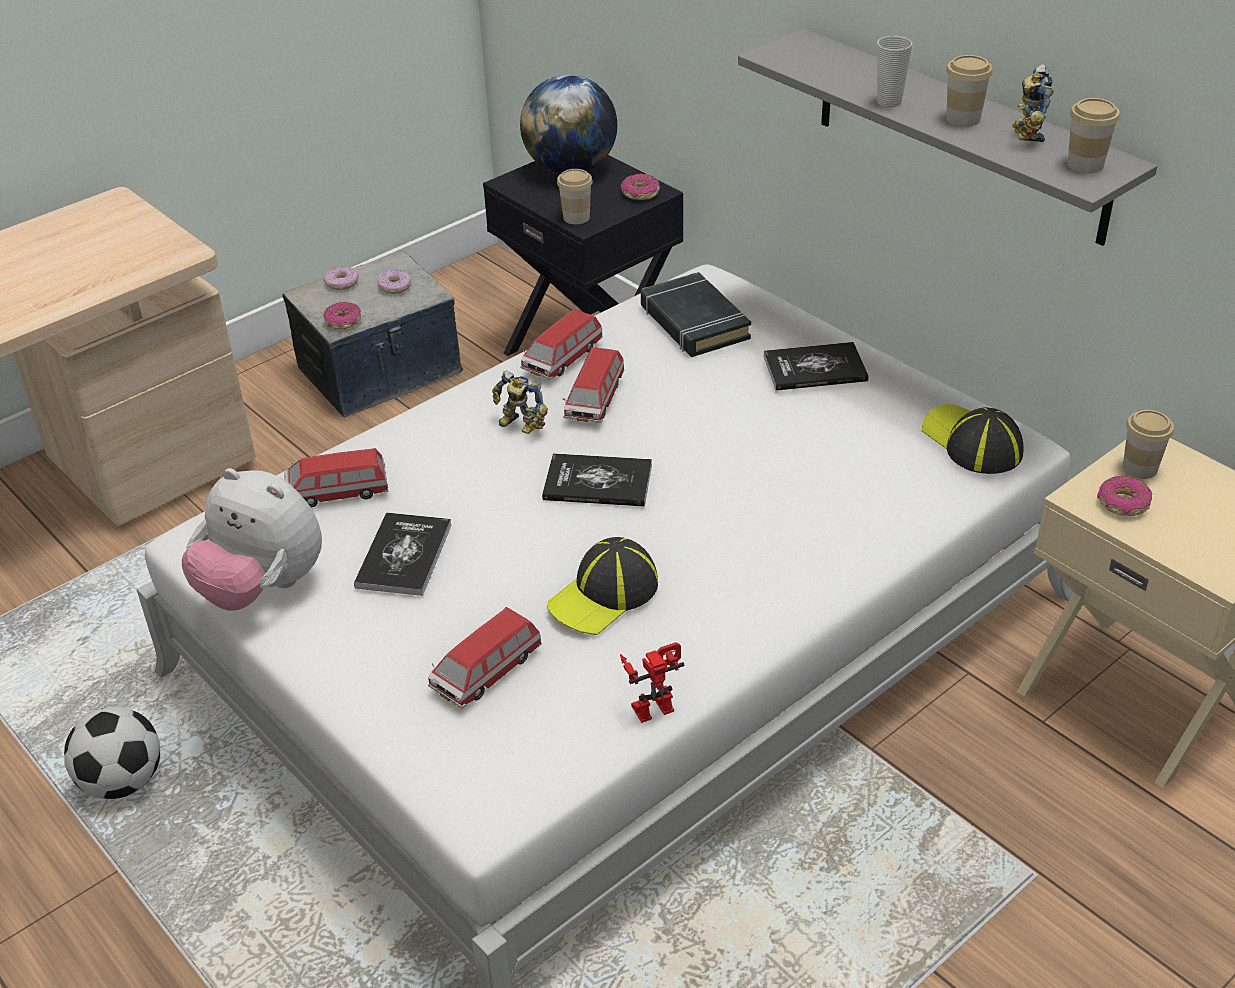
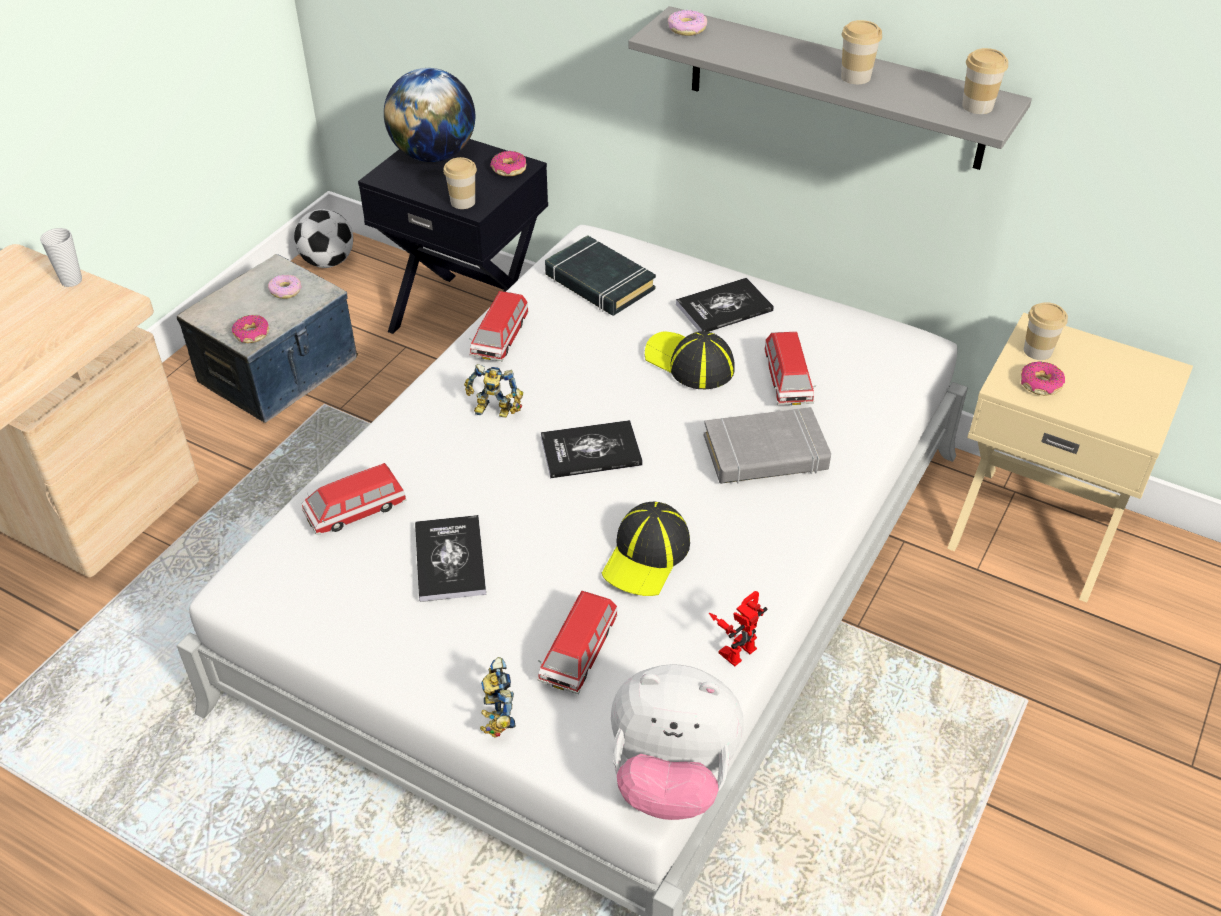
camera: 20 degrees left, 5 degrees up
football [64,706,160,799] -> football moved to [294,209,353,268]
plush toy [182,468,322,611] -> plush toy moved to [611,664,744,820]
donut [324,267,359,290] -> donut moved to [668,10,707,36]
toy car [562,347,624,423] -> toy car moved to [764,332,816,405]
cup [877,36,912,108] -> cup moved to [40,228,82,287]
cap [922,404,1024,474] -> cap moved to [645,331,735,389]
toy robot [1012,64,1054,142] -> toy robot moved to [480,657,515,738]
none -> grey book [704,407,831,484]

